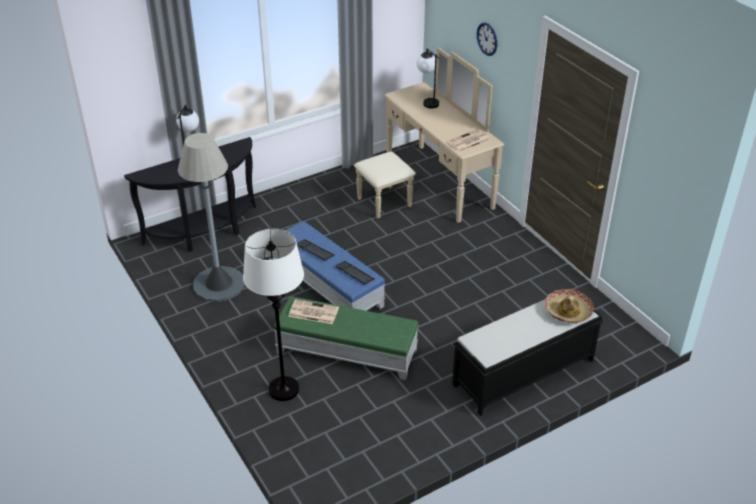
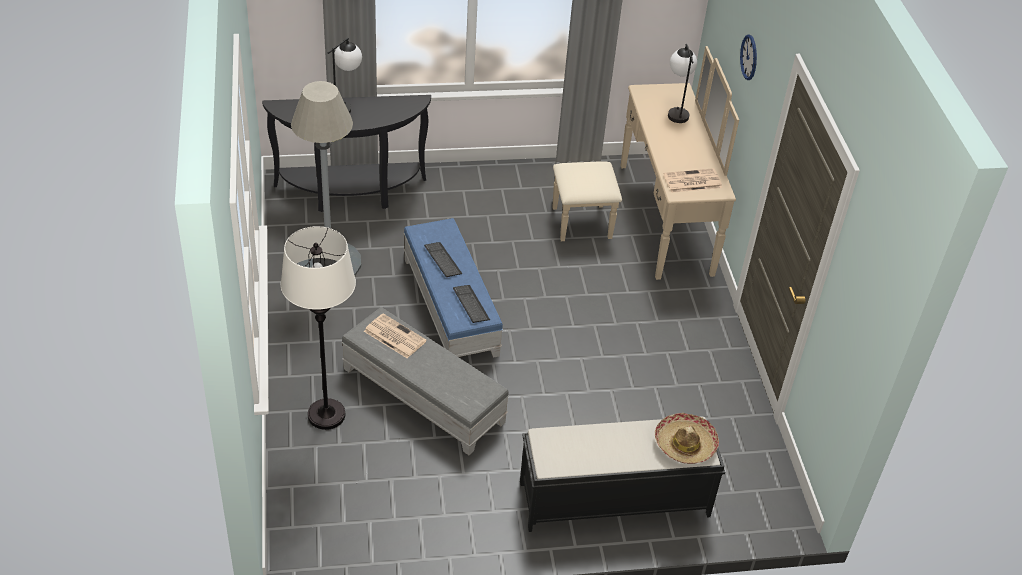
camera: 20 degrees right, 5 degrees up
green ottoman [274,296,419,380] -> grey ottoman [341,307,509,455]

